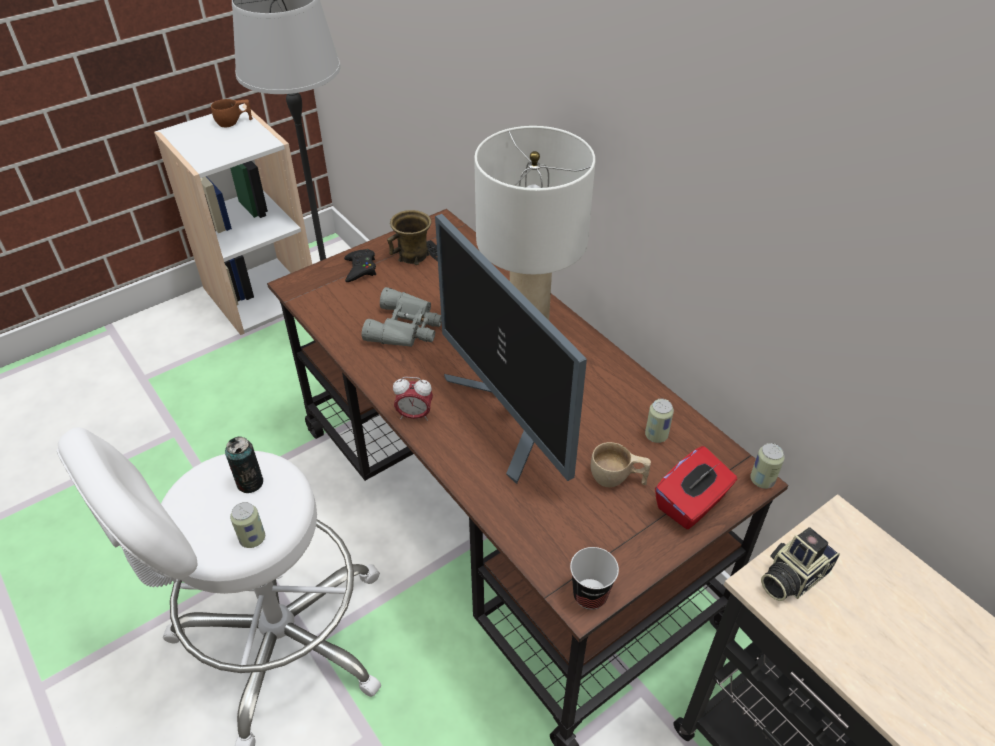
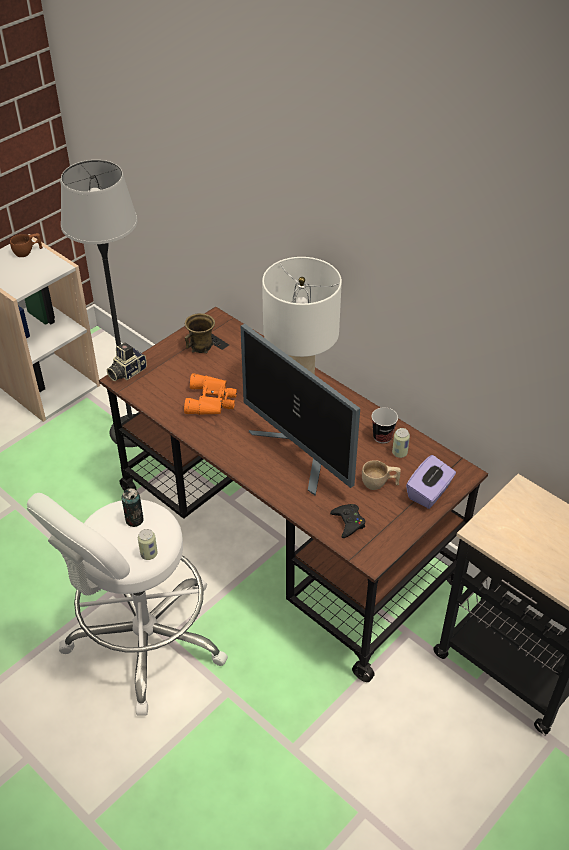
camera: 10 degrees left, 0 degrees up
black game controller [344,249,376,282] -> black game controller moved to [330,504,365,538]
grey binoculars [361,287,442,347] -> orange binoculars [184,373,237,415]
alarm clock [393,377,433,421] -> none
cup [570,547,619,610] -> cup moved to [372,407,398,444]
red tissue box [655,446,737,529] -> purple tissue box [406,455,456,509]
can [750,443,785,489] -> none
camera [761,527,840,601] -> camera moved to [107,342,147,381]

